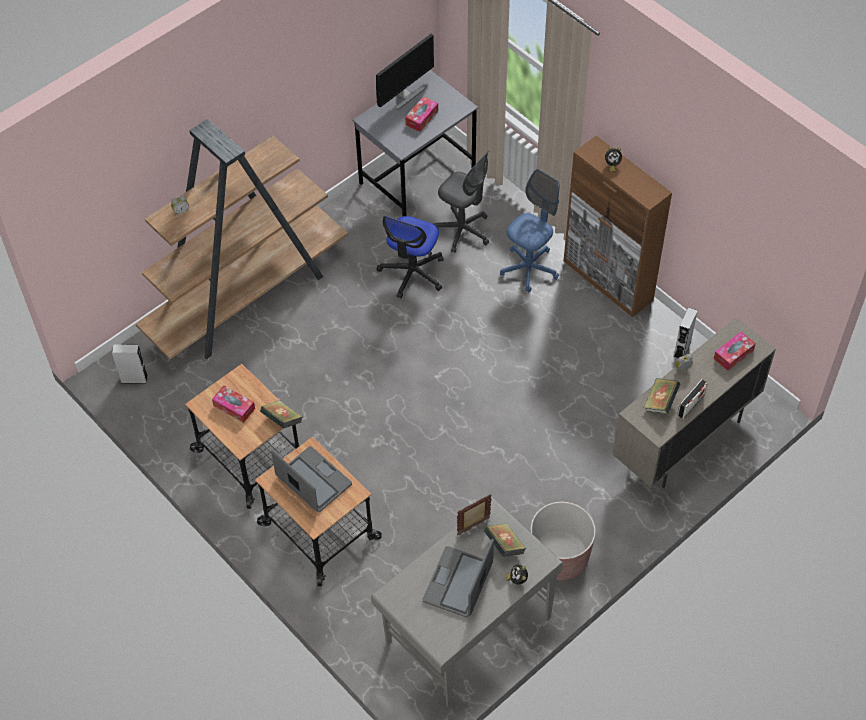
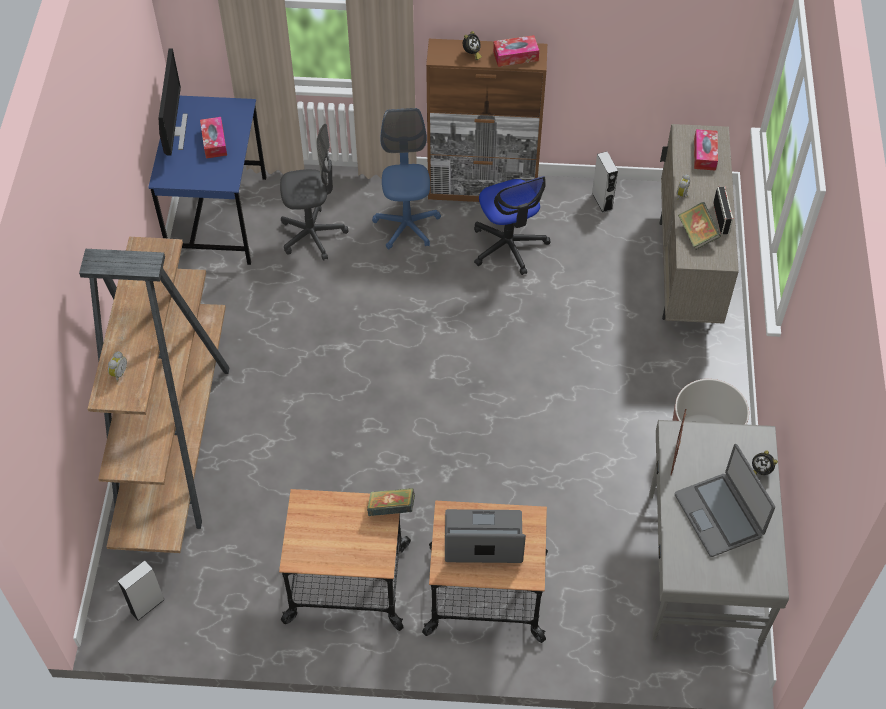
camera: 45 degrees left, 0 degrees up
tissue box [212,385,255,423] -> tissue box moved to [493,35,539,67]
grey desk [353,70,478,217] -> blue desk [148,96,266,265]
office chair [376,216,444,298] -> office chair moved to [474,176,550,275]
book [484,523,526,557] -> none

